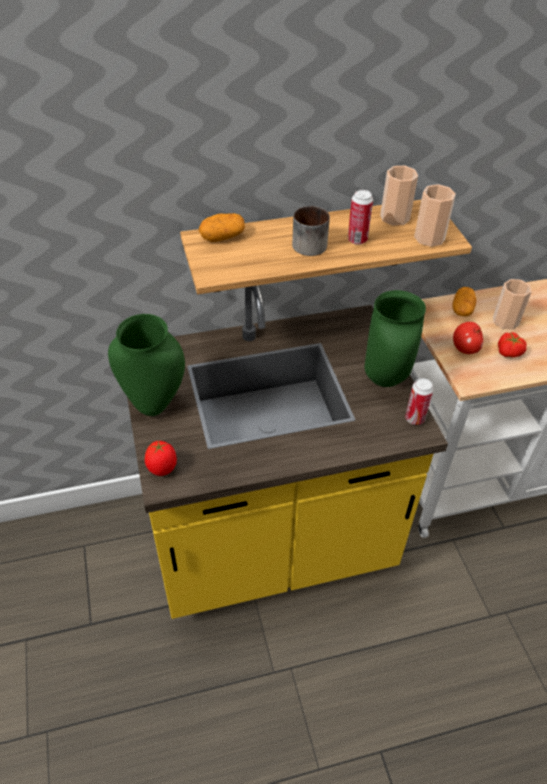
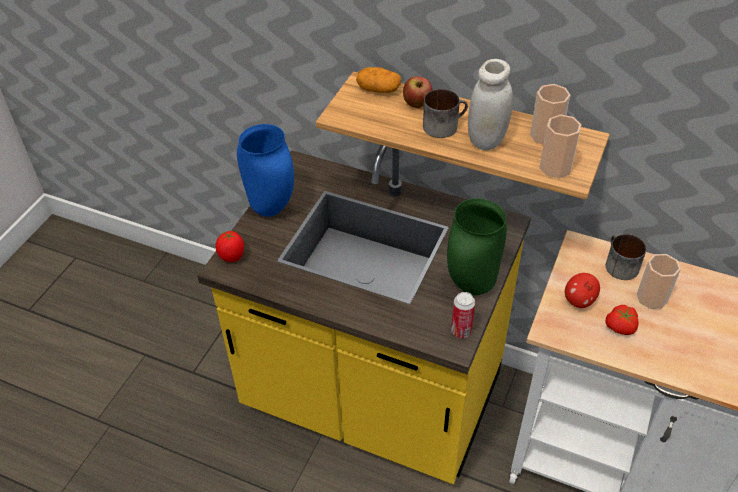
camera: 40 degrees right, 0 degrees up
green vase [108,314,185,416] -> blue vase [237,124,294,217]
can [347,190,373,245] -> white jar [468,59,513,151]
potato [453,287,476,316] -> mug [606,234,646,280]
none -> apple [403,77,432,108]

